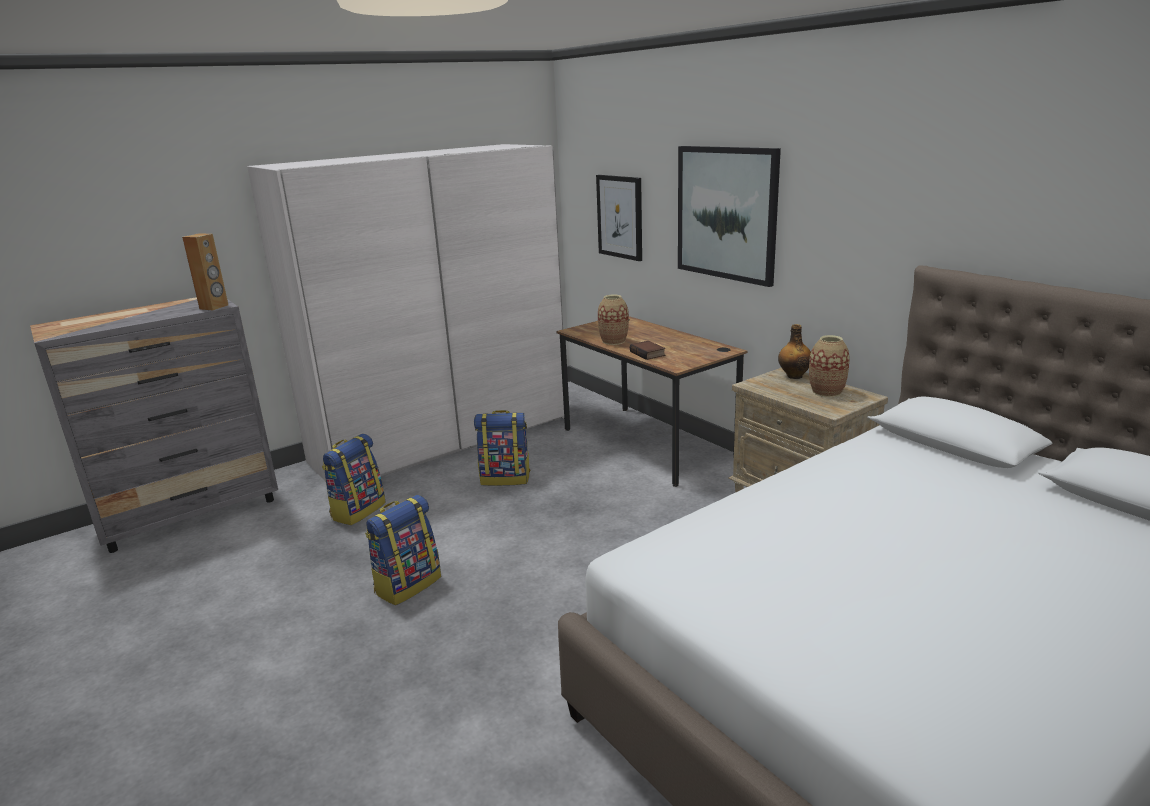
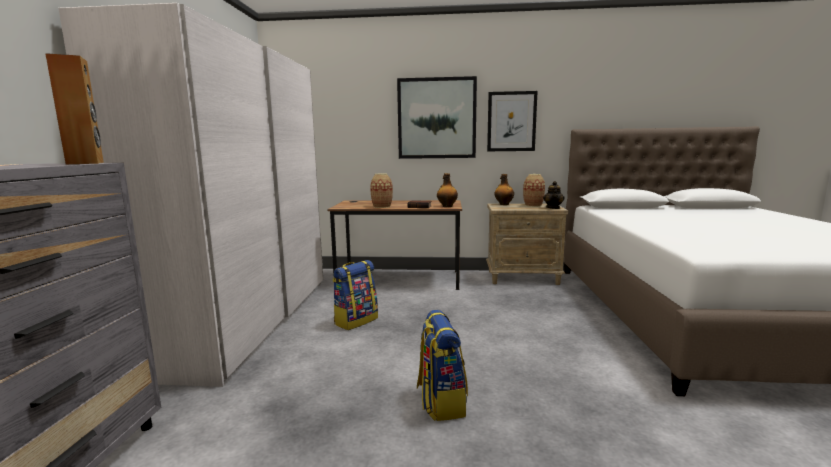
camera: 50 degrees left, 10 degrees down
backpack [322,434,386,525] -> none
picture [596,175,642,261] -> picture moved to [487,91,537,151]
none -> bottle [437,173,458,207]
none -> teapot [543,181,565,209]

